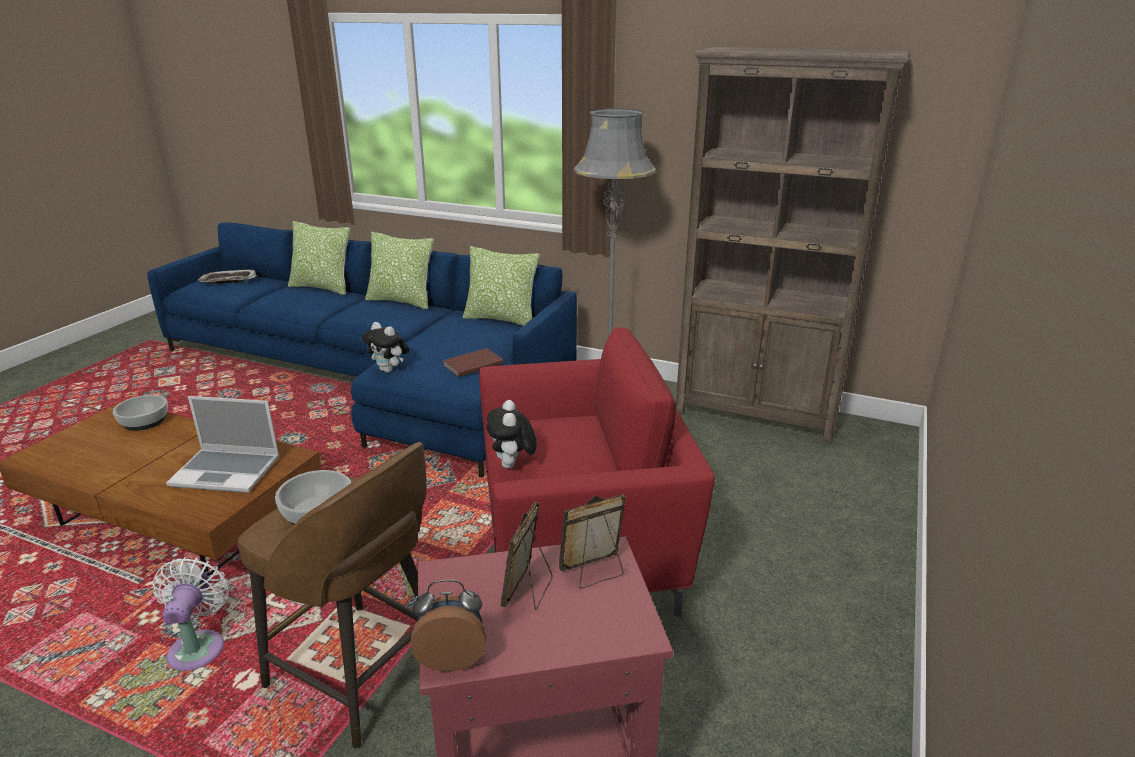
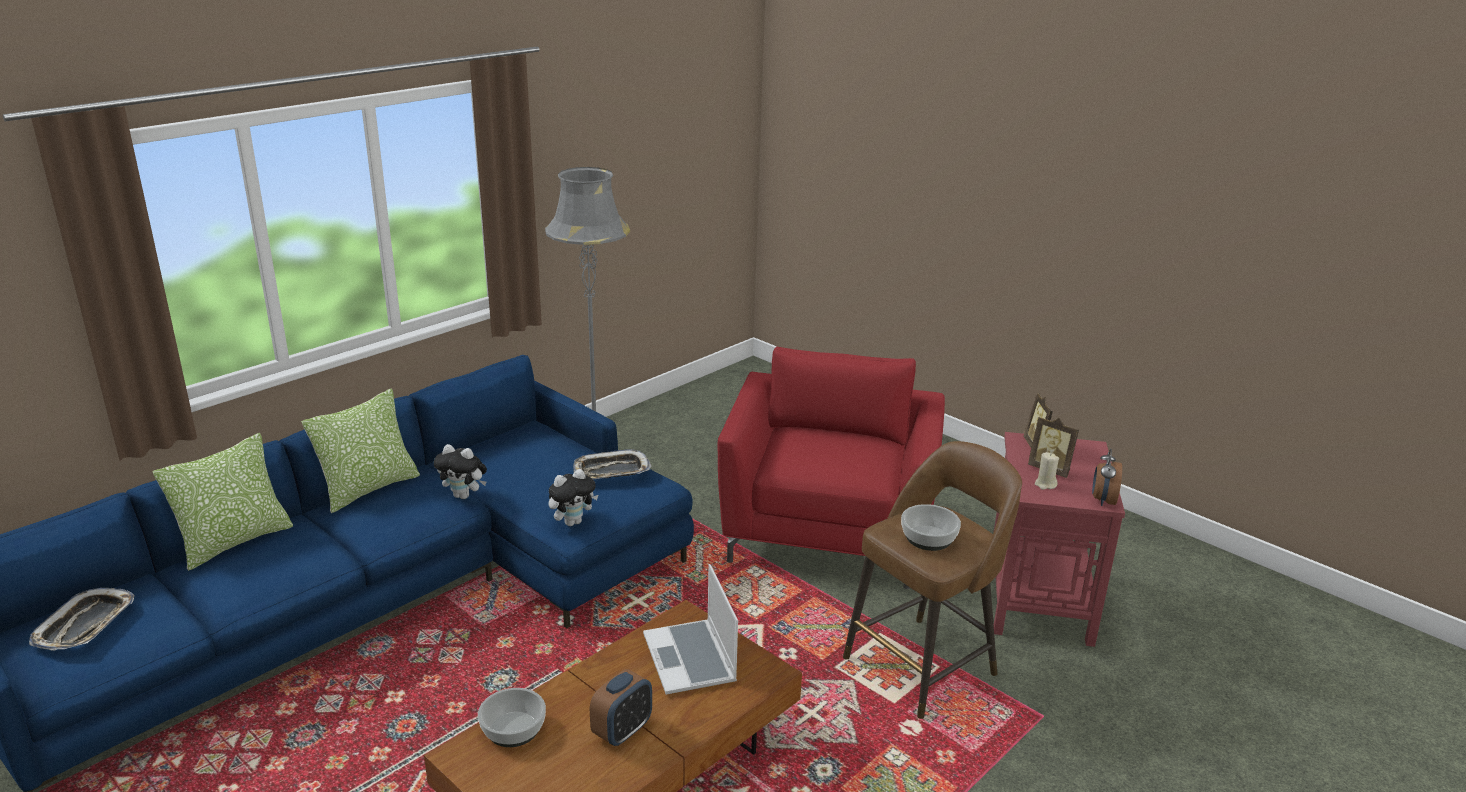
camera: 70 degrees left, 0 degrees up
white fan [153,557,229,671] -> none
laptop [166,396,280,493] -> laptop turned 135 degrees clockwise [643,564,738,695]
brown book [443,348,503,377] -> tray [573,449,652,479]
pillow [463,246,540,326] -> none
plush toy [487,400,537,468] -> plush toy moved to [434,444,487,499]
brown bookcase [675,47,910,444] -> none
none -> alarm clock [590,669,652,746]
none -> beige candle [1035,452,1059,490]

